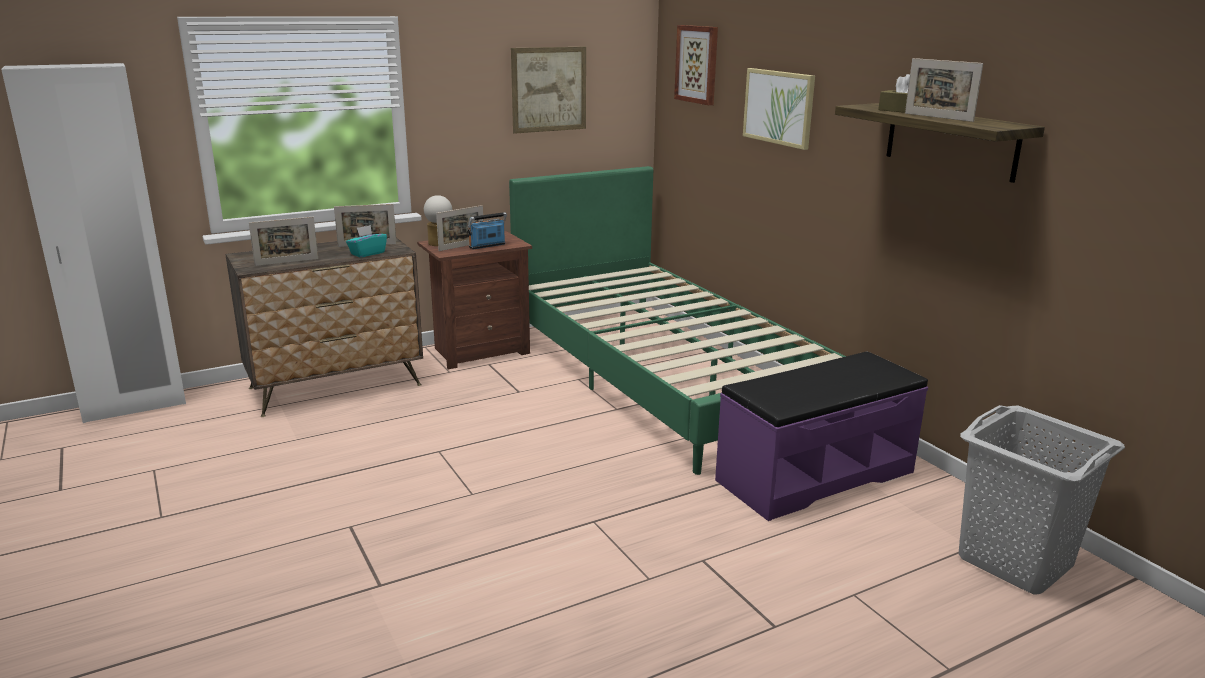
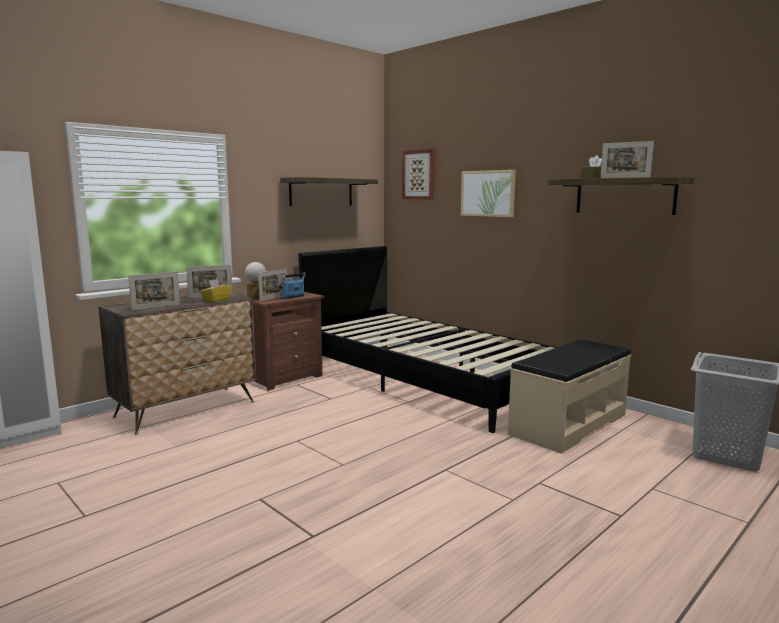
camera: 15 degrees left, 10 degrees down
turquoise tissue box [346,225,387,257] -> yellow tissue box [200,279,231,302]
green bed [509,166,846,475] -> black bed [298,246,557,433]
picture [511,47,586,134] -> shelf [280,177,378,206]
purple bench [715,352,928,521] -> beige bench [508,339,631,454]

